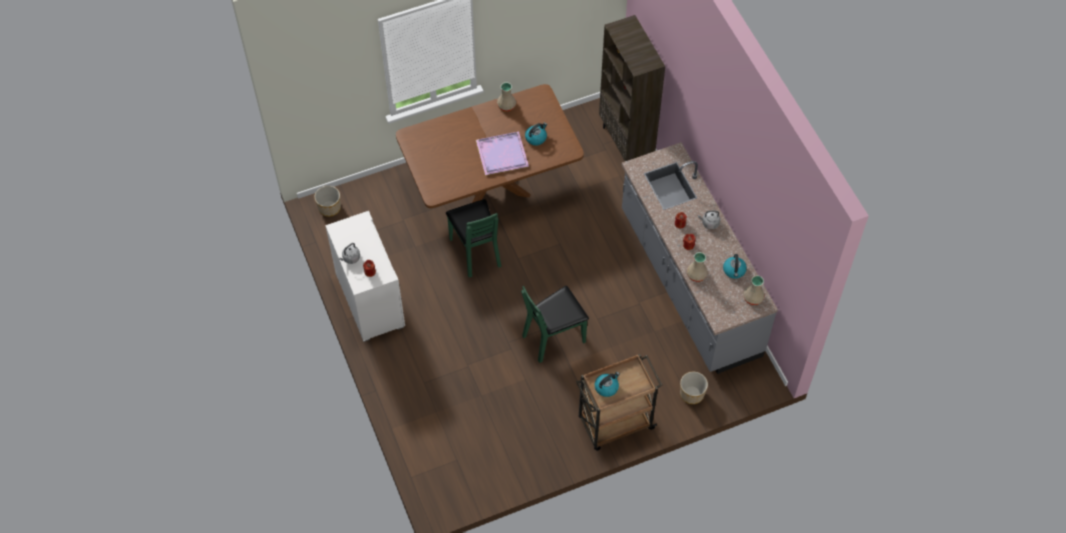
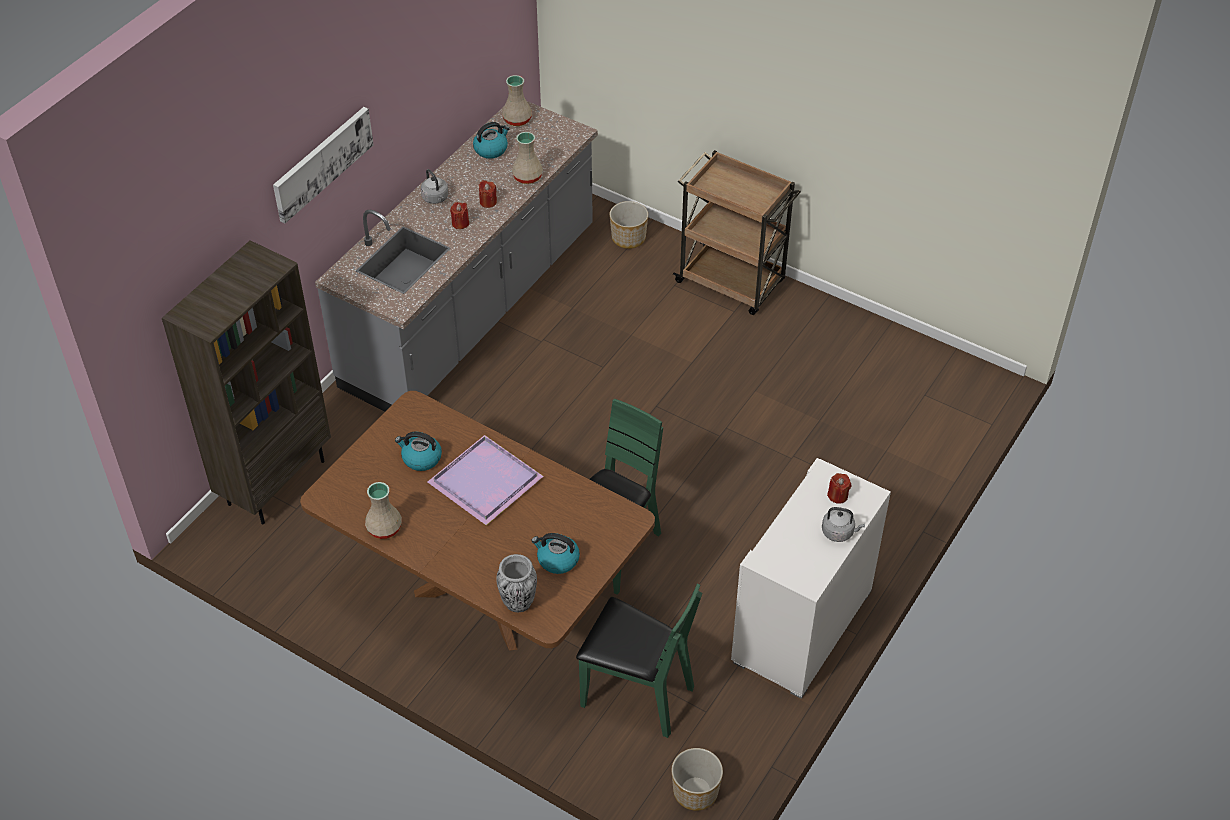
camera: 125 degrees left, 10 degrees down
green chair [521,286,589,363] -> green chair moved to [576,583,702,738]
kettle [595,372,620,397] -> kettle moved to [531,533,580,574]
none -> picture [273,107,374,223]
none -> vase [496,554,537,612]

